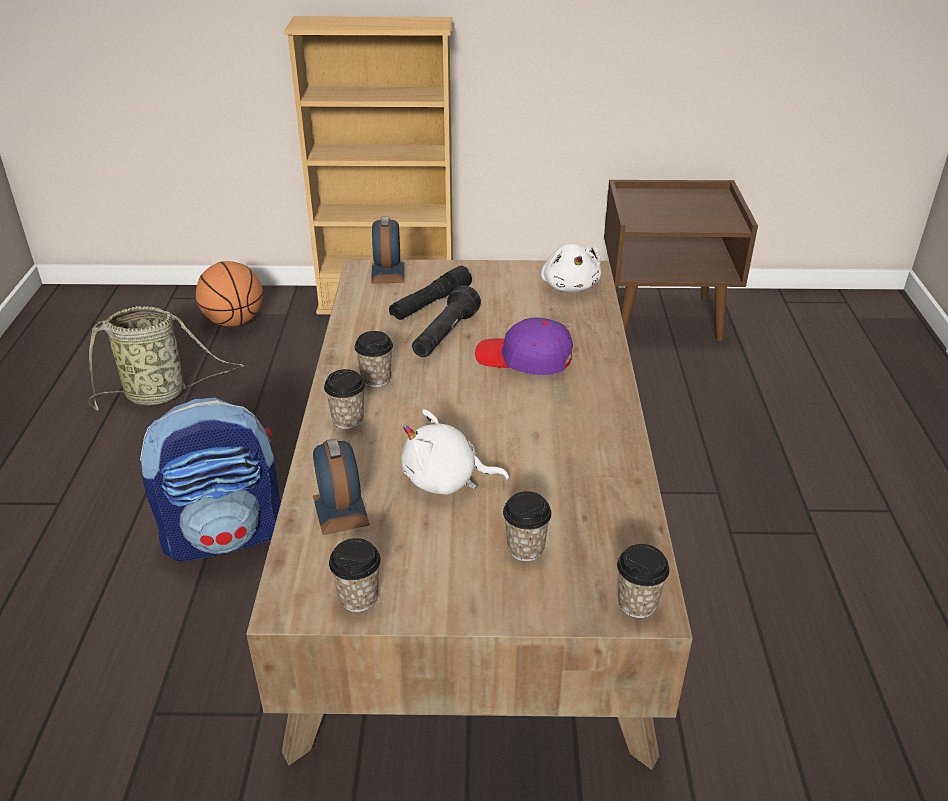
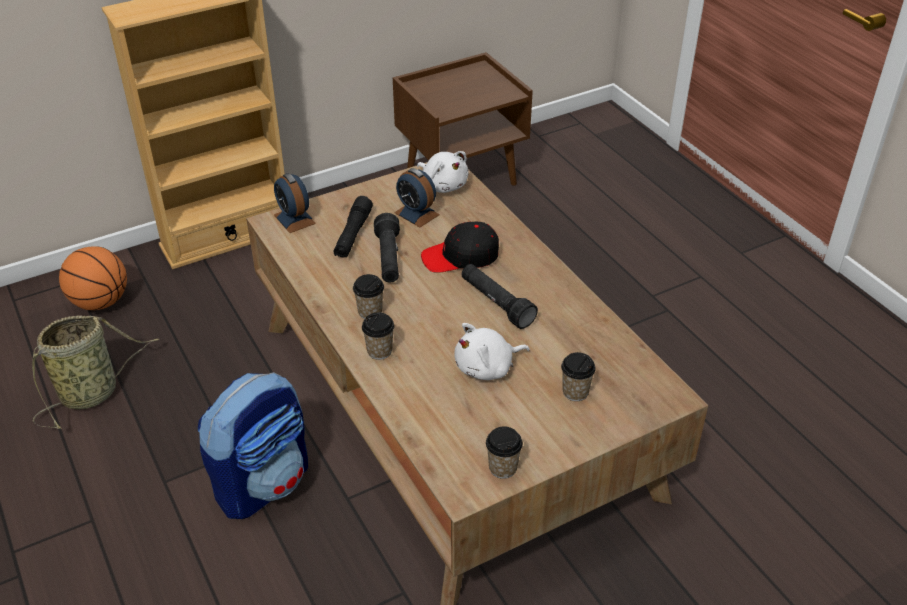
camera: 30 degrees left, 5 degrees up
alarm clock [313,438,370,535] -> alarm clock moved to [394,168,440,227]
purple cap [475,317,573,375] -> black cap [421,222,499,273]
cup [617,544,669,618] -> none
none -> black flashlight [462,264,538,329]

